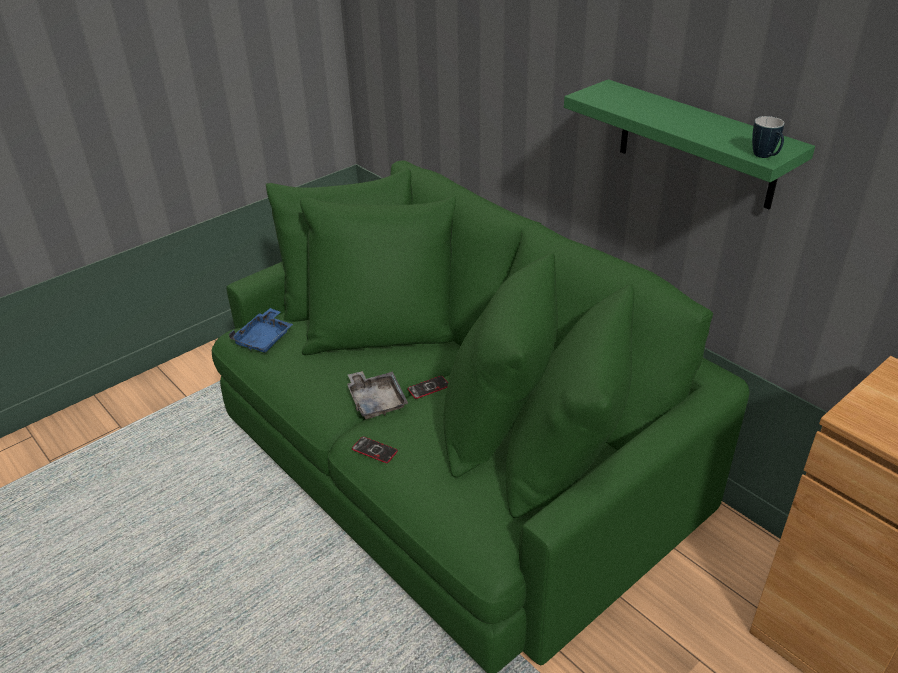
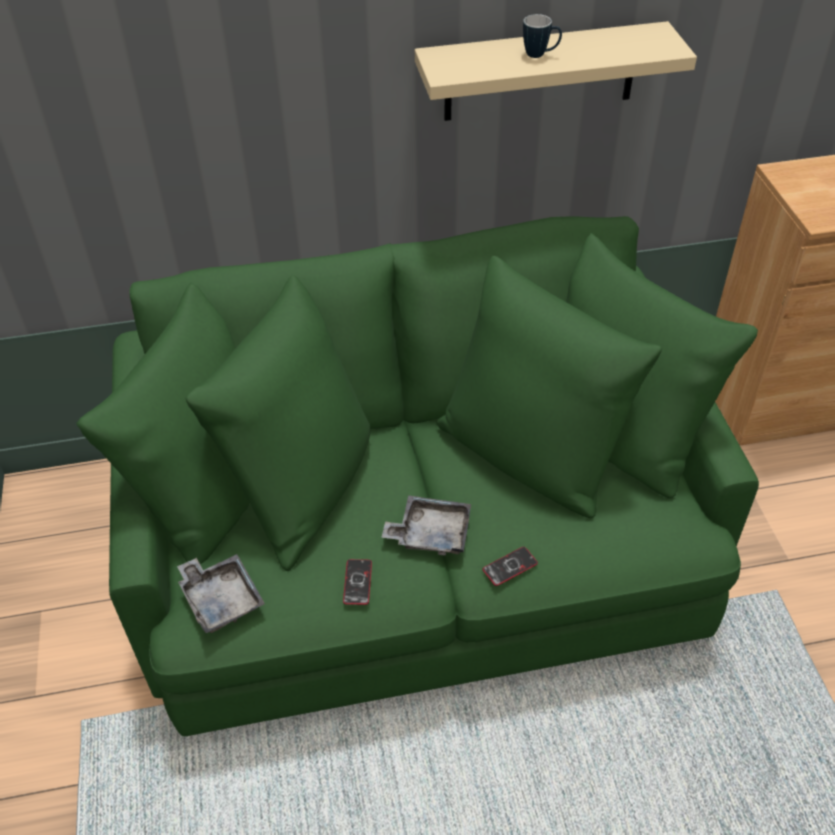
camera: 60 degrees left, 10 degrees up
blue tray [229,308,293,352] -> grey tray [177,554,265,633]
phone [407,376,448,399] -> phone moved to [343,559,372,605]
green shelf [564,79,815,209] -> beige shelf [415,21,697,121]
mug [752,116,784,158] -> mug moved to [523,14,562,58]

